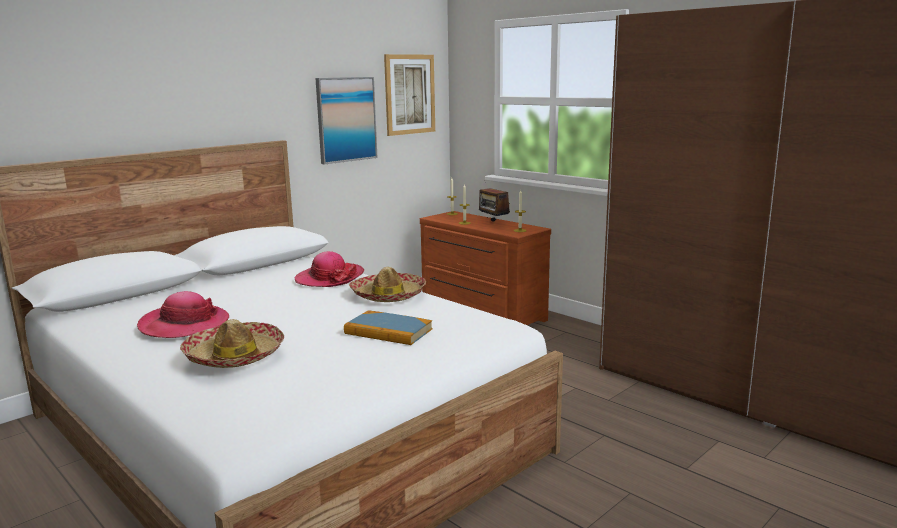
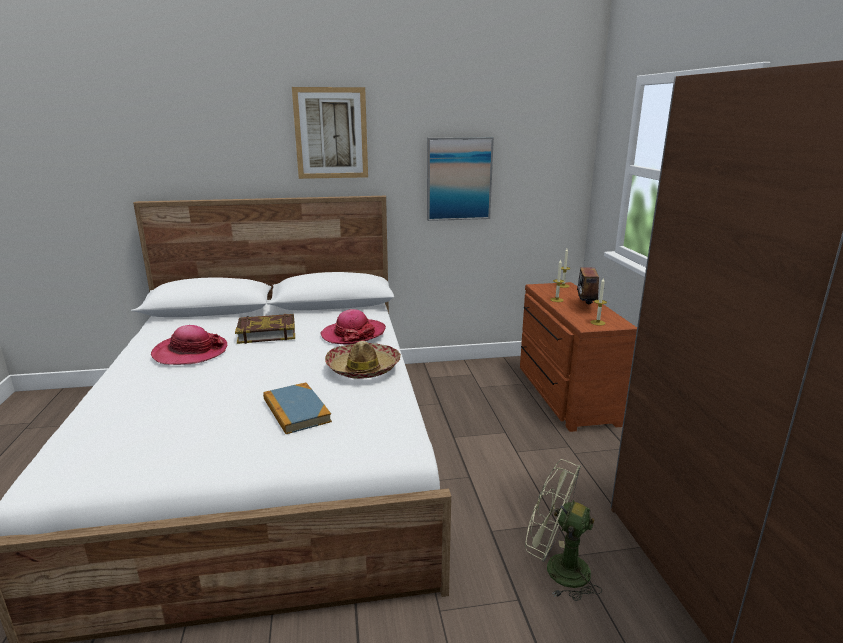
camera: 35 degrees right, 5 degrees up
hat [180,319,284,368] -> none
picture [384,54,435,136] -> picture moved to [292,87,368,179]
none -> book [235,314,295,344]
none -> green fan [525,459,602,601]

